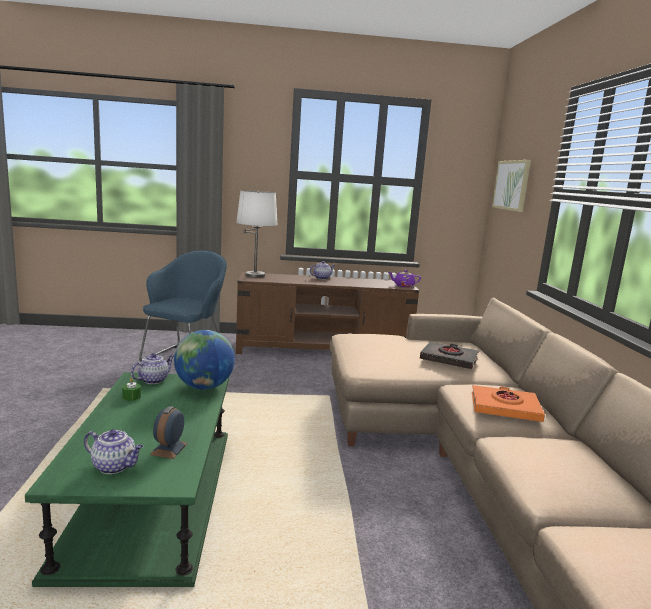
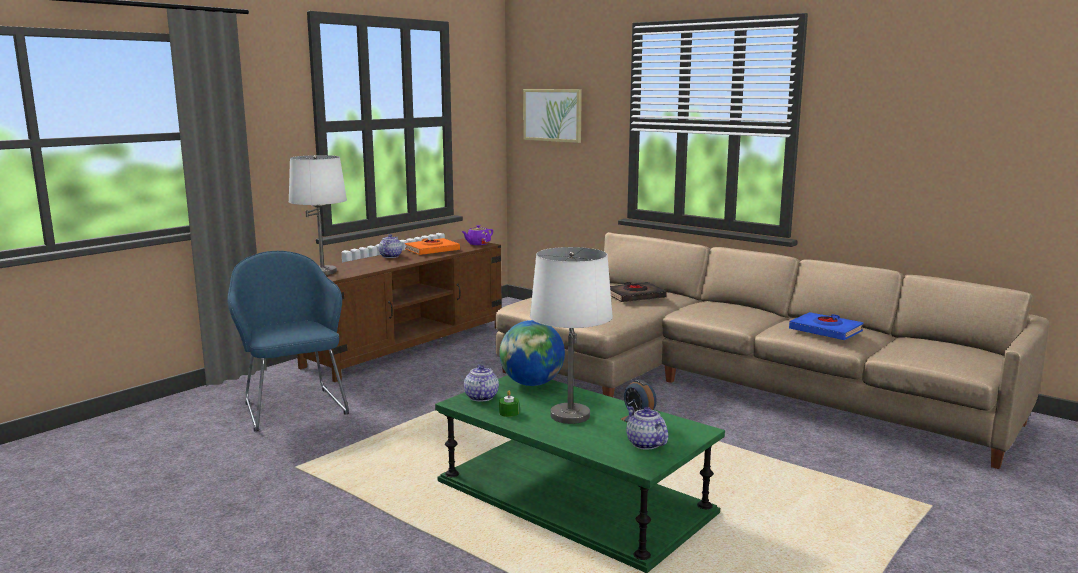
camera: 45 degrees left, 0 degrees up
teapot [84,429,144,474] -> teapot turned 90 degrees counterclockwise [626,406,668,450]
orange book [472,385,545,422] -> orange book moved to [405,238,460,255]
none -> white table lamp [530,247,613,424]
none -> blue book [789,312,864,340]

